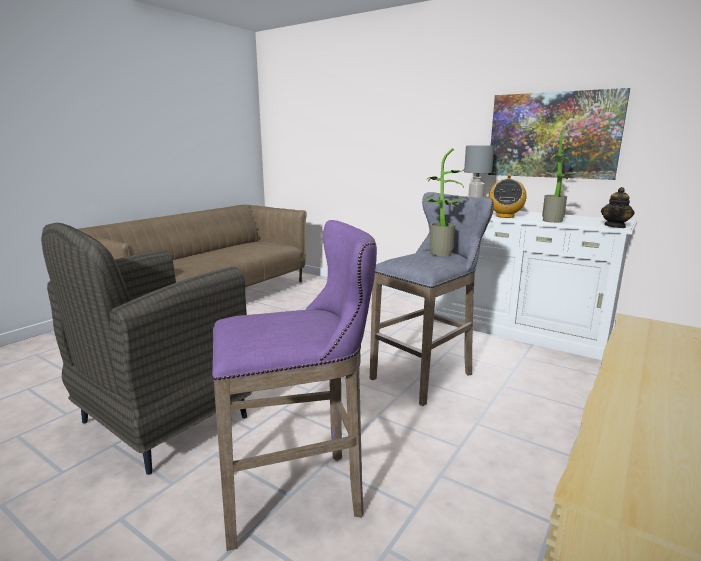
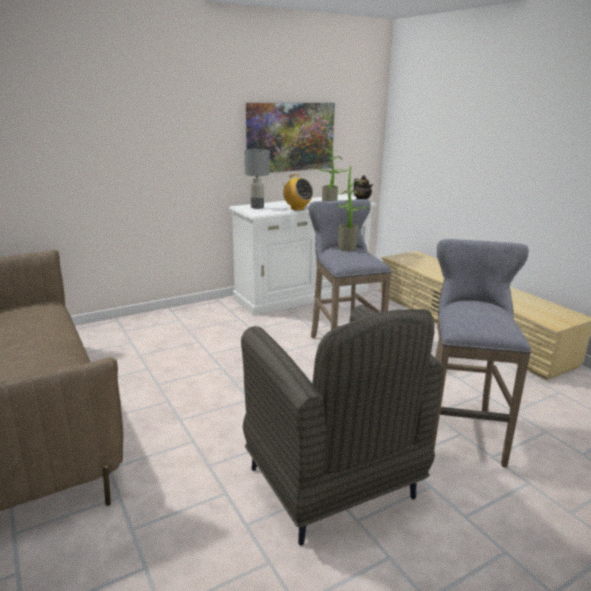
camera: 65 degrees left, 5 degrees up
purple stool [212,220,377,551] -> grey stool [432,239,531,468]

